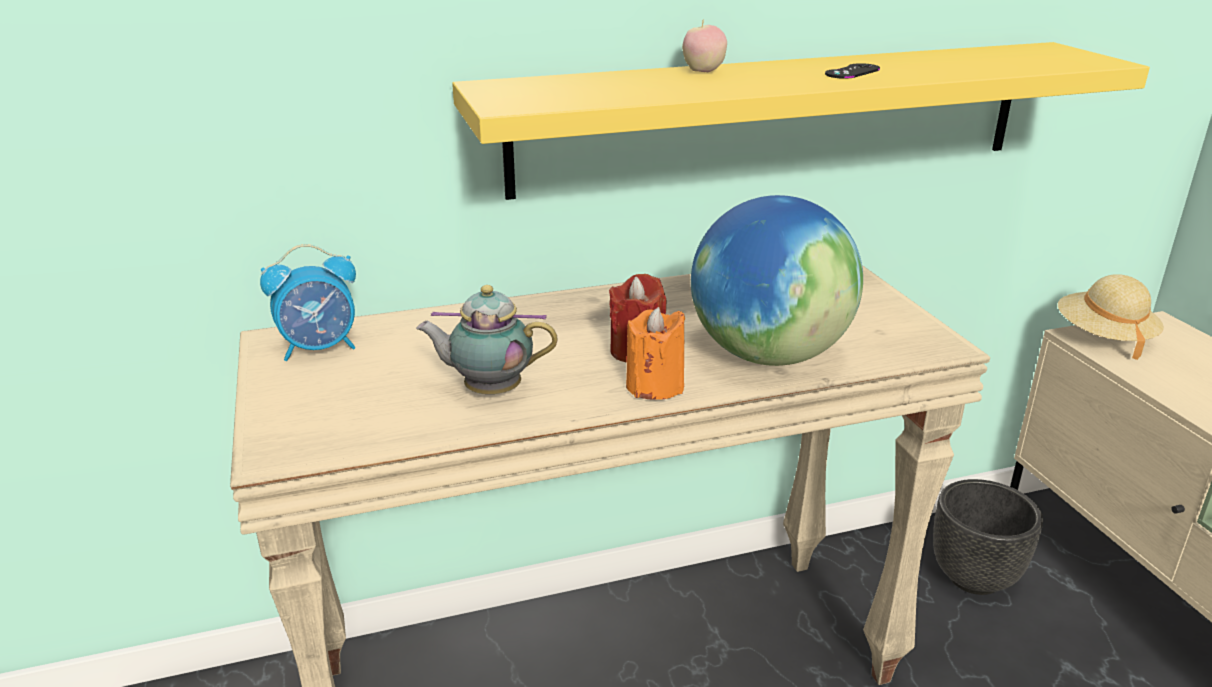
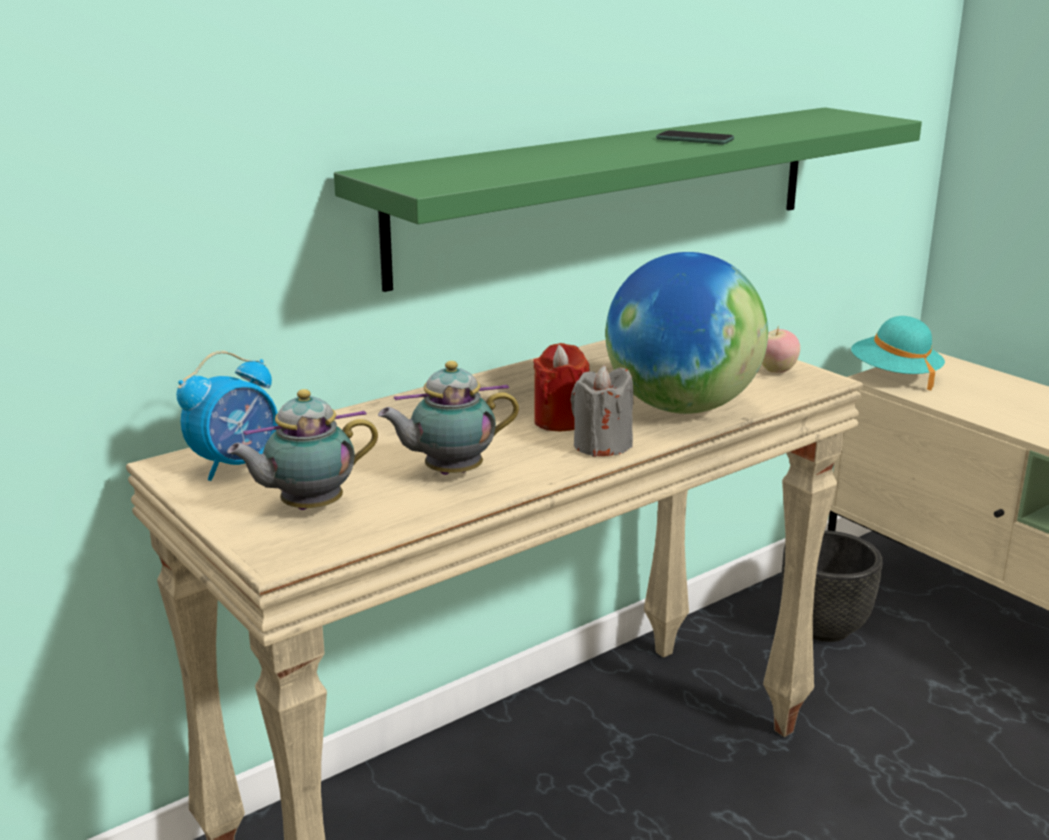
camera: 20 degrees left, 5 degrees down
yellow shelf [452,42,1150,200] -> green shelf [334,107,922,292]
orange candle [626,307,685,400] -> grey candle [570,365,633,457]
apple [682,18,727,72] -> apple moved to [762,326,800,373]
black game controller [825,63,880,79] -> phone [656,130,734,145]
beige hat [1058,274,1164,360] -> turquoise hat [851,316,945,390]
none -> teapot [227,389,378,510]

